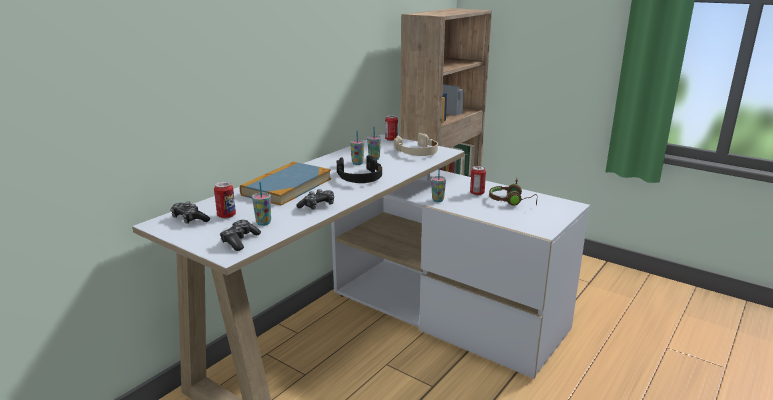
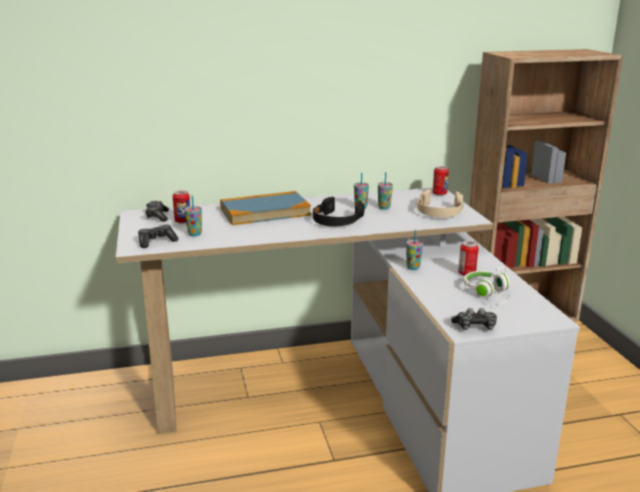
camera: 40 degrees right, 0 degrees up
game controller [296,189,334,210] -> game controller moved to [451,308,497,330]
brown headphones [489,179,537,206] -> white headphones [464,266,510,304]

